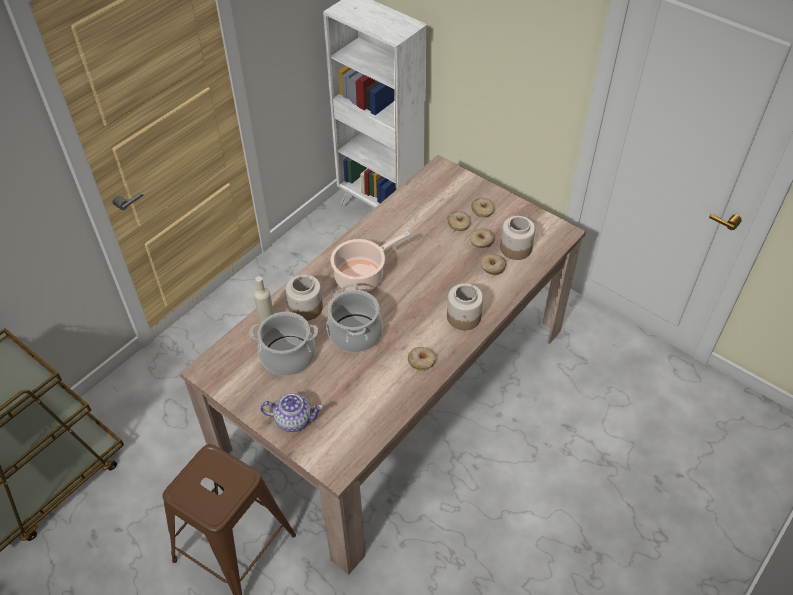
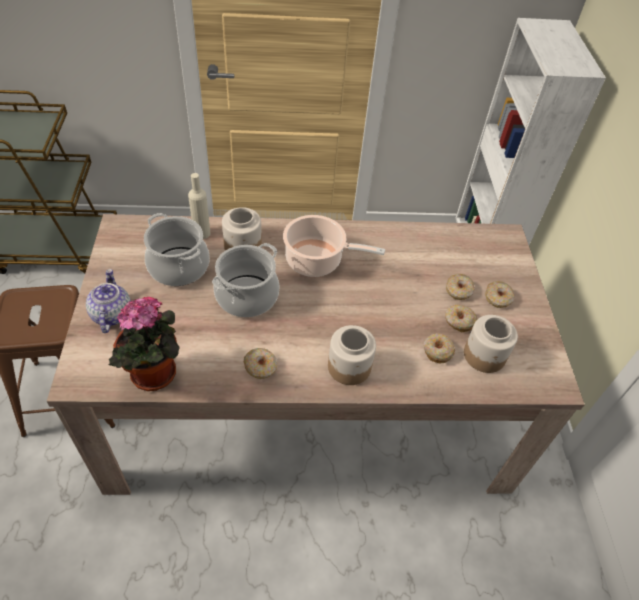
camera: 45 degrees right, 0 degrees up
teapot [260,393,323,432] -> teapot turned 150 degrees counterclockwise [86,269,131,333]
none -> potted plant [109,297,180,391]

